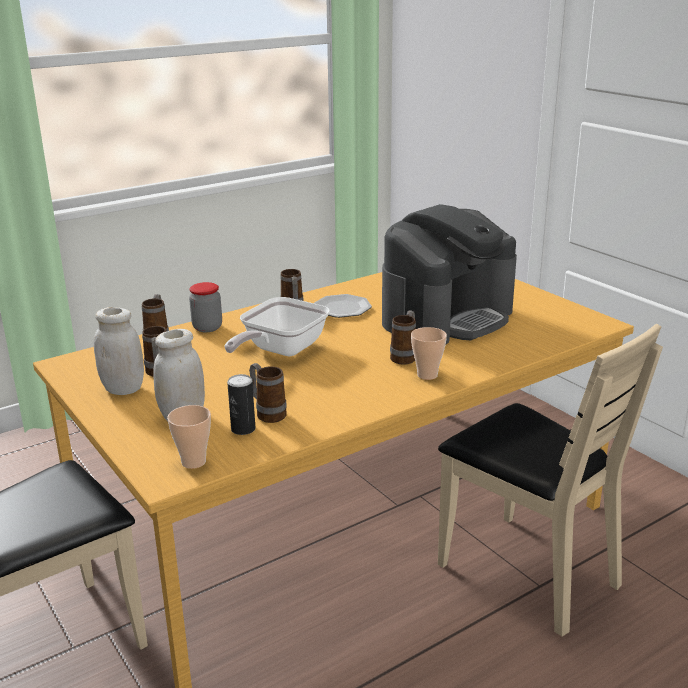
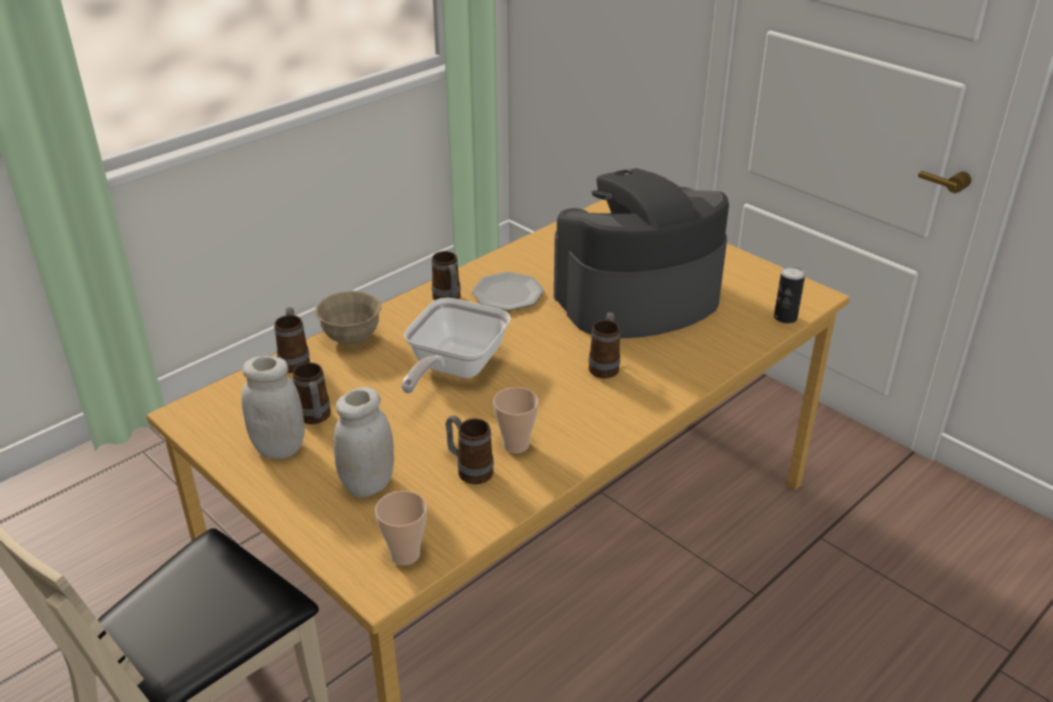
camera: 10 degrees left, 10 degrees up
jar [189,282,222,332] -> beige bowl [315,291,381,345]
can [227,374,255,435] -> can moved to [774,266,805,323]
coffee machine [382,204,517,344] -> coffee machine turned 150 degrees counterclockwise [554,168,729,338]
cup [411,327,447,380] -> cup moved to [493,387,539,453]
beige chair [438,324,663,637] -> none

